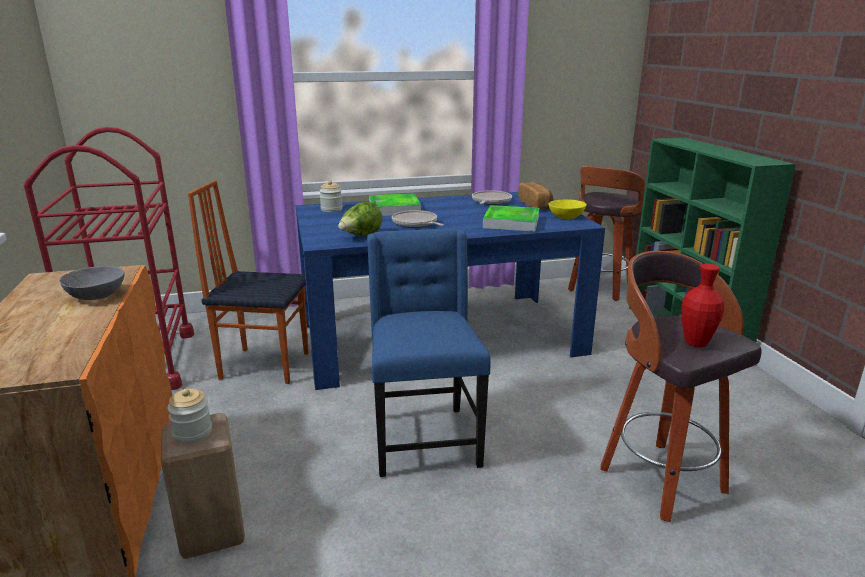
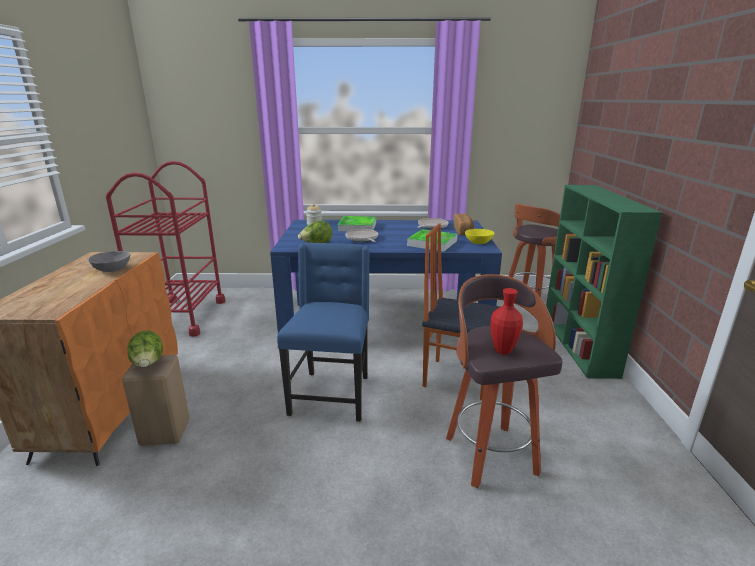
camera: 15 degrees right, 0 degrees up
jar [167,389,212,443] -> lettuce [128,331,163,367]
chair [188,180,309,384] -> chair moved to [422,223,500,400]

